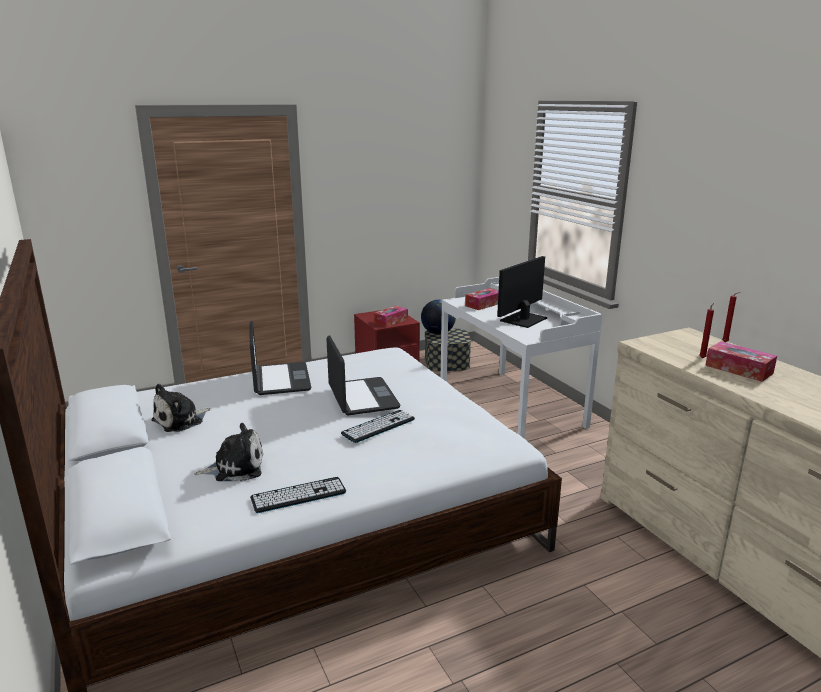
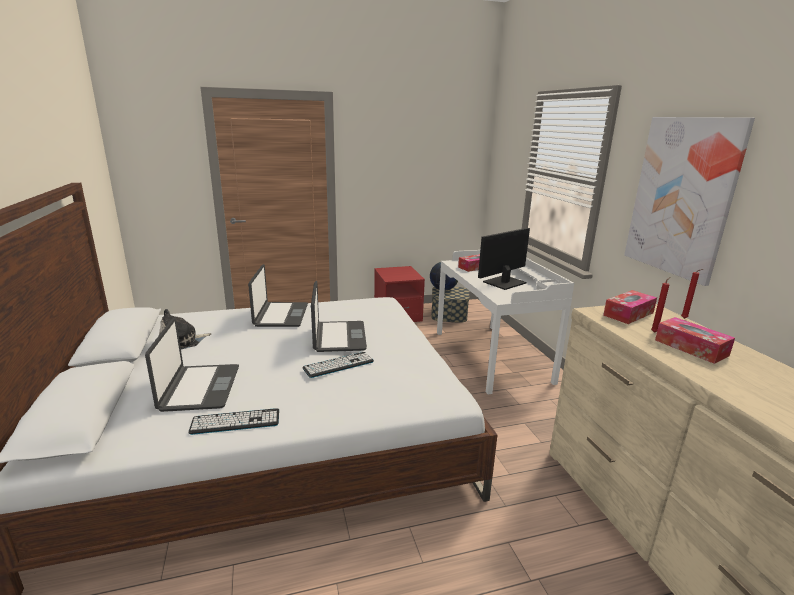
camera: 10 degrees right, 0 degrees up
plush toy [195,423,263,482] -> laptop [145,318,239,412]
tissue box [374,306,408,327] -> tissue box moved to [603,290,657,324]
none -> picture [624,117,755,286]

